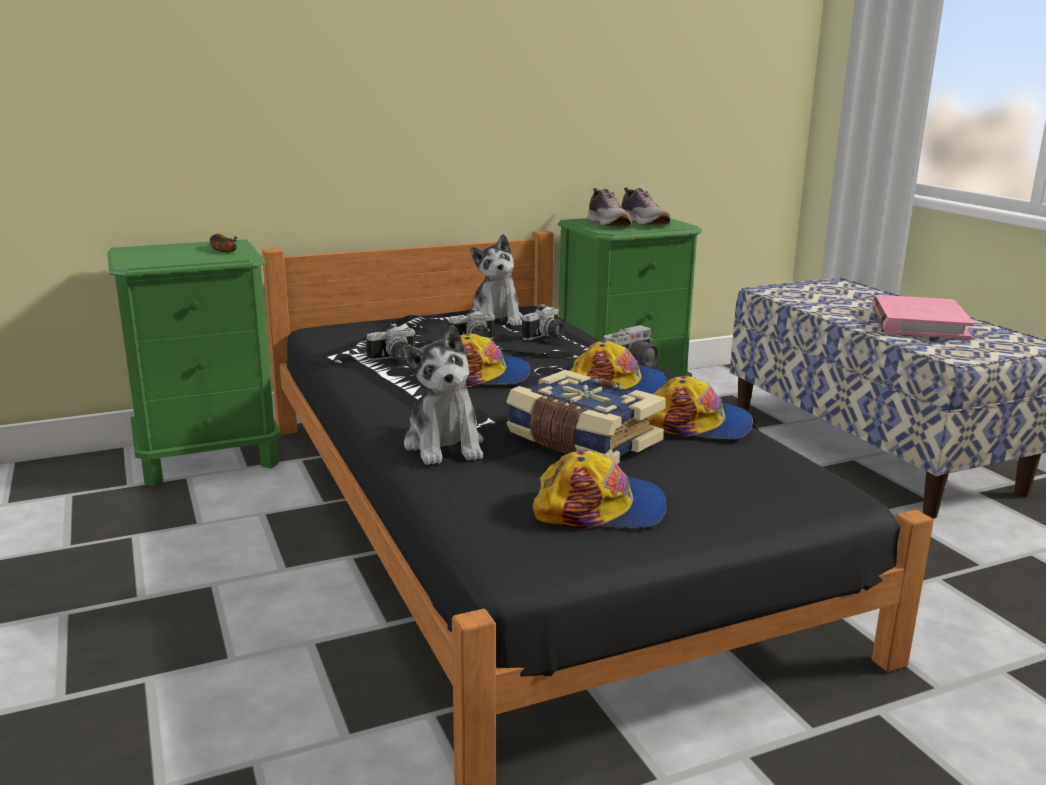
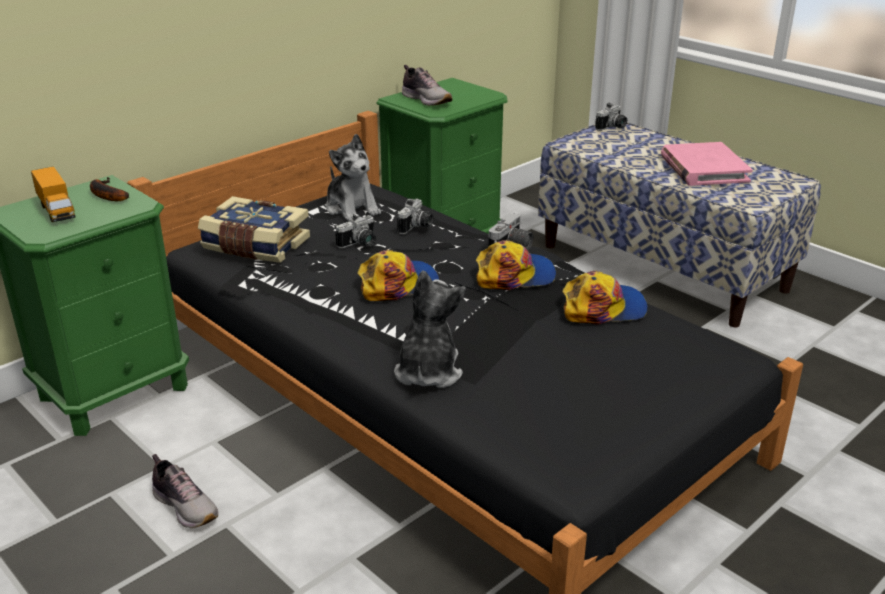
camera: 20 degrees left, 10 degrees up
camera [366,323,415,361] -> camera moved to [595,103,627,131]
plush toy [403,325,484,465] -> plush toy turned 135 degrees counterclockwise [394,270,466,388]
book [506,370,666,464] -> book moved to [198,196,310,263]
cap [533,450,667,529] -> none
shoe [621,187,670,225] -> shoe moved to [152,454,218,529]
none -> toy truck [31,166,76,222]

